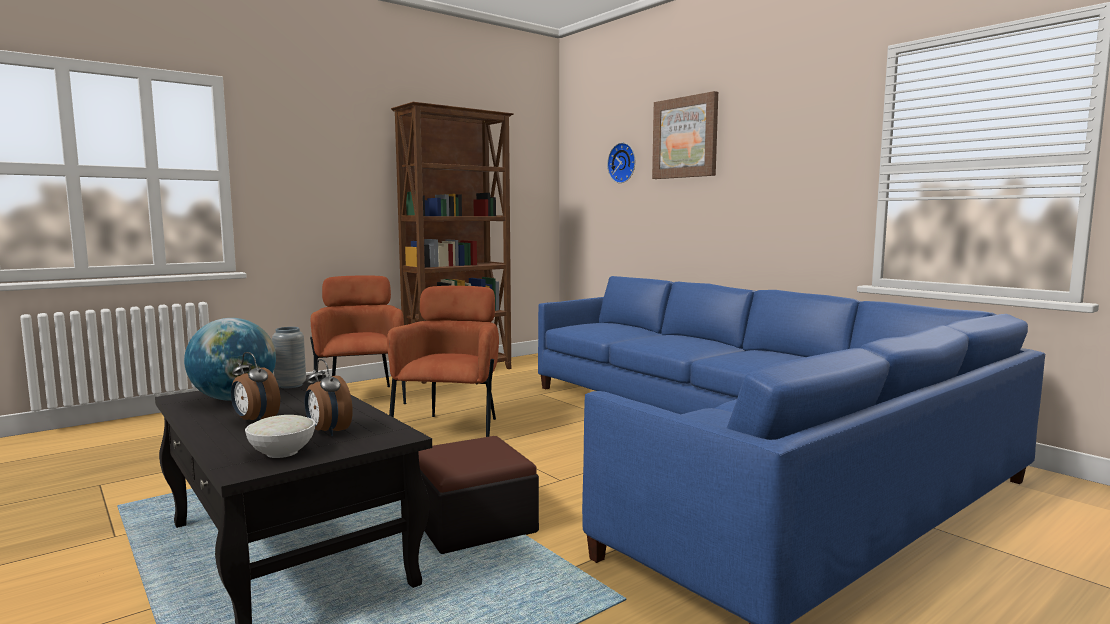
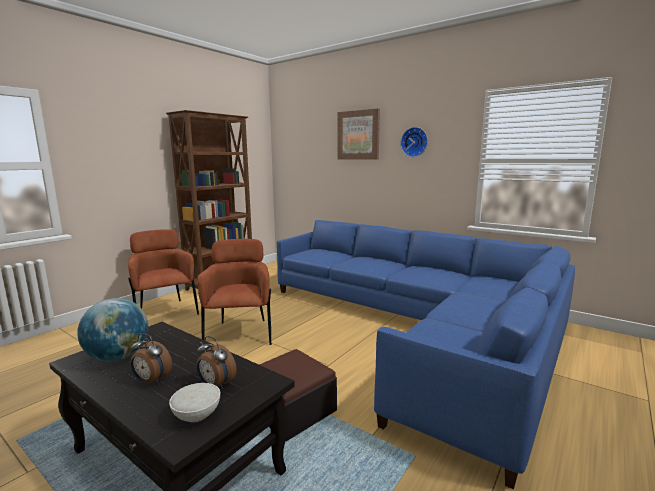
camera: 15 degrees left, 5 degrees up
grey vase [272,327,306,388] -> none
wall clock [607,143,635,183] -> wall clock moved to [400,127,428,157]

